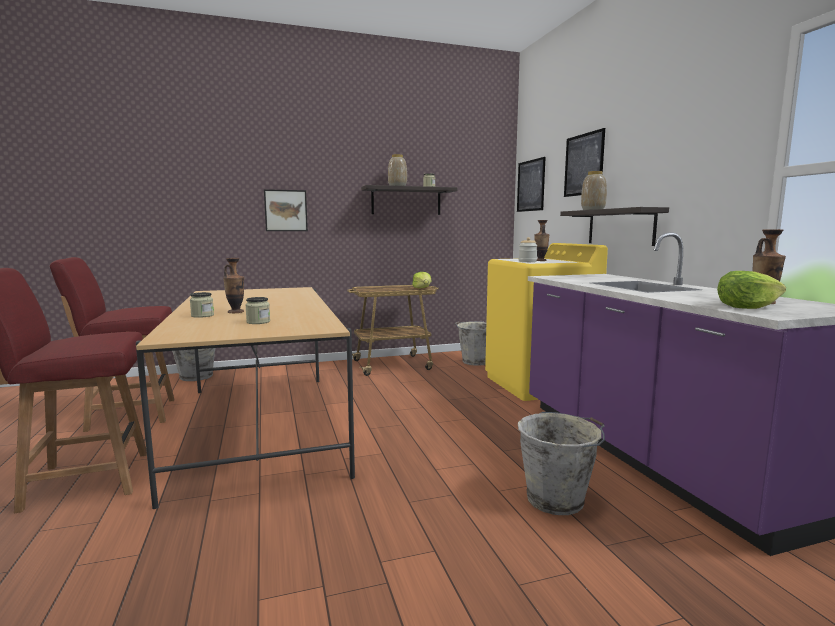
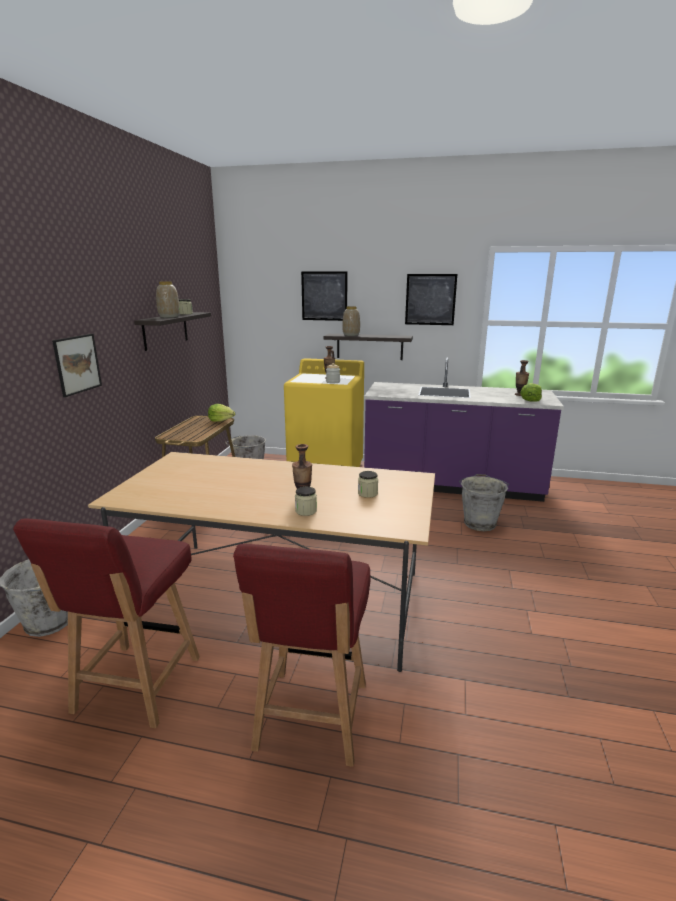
camera: 60 degrees left, 10 degrees up
picture [517,157,545,212] -> picture moved to [405,274,457,325]

